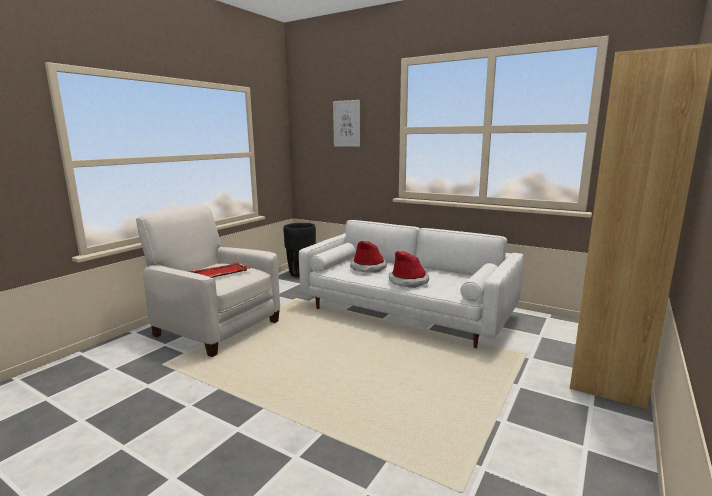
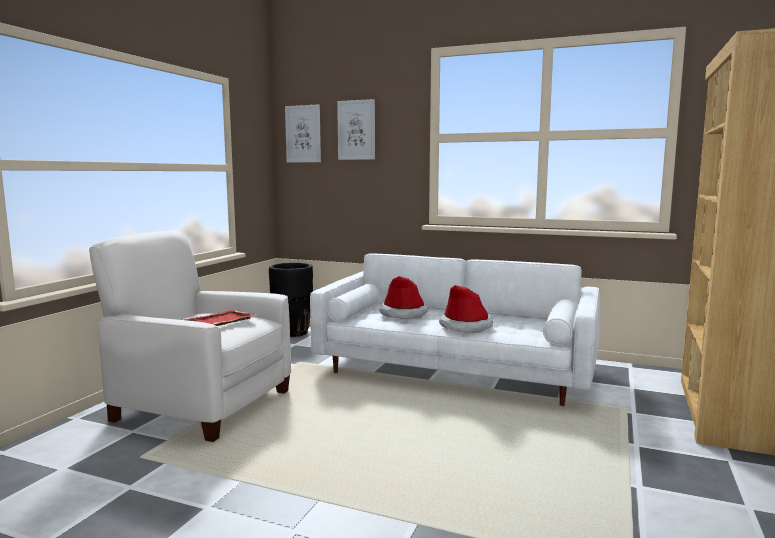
camera: 10 degrees left, 5 degrees down
none -> picture [285,104,321,163]

